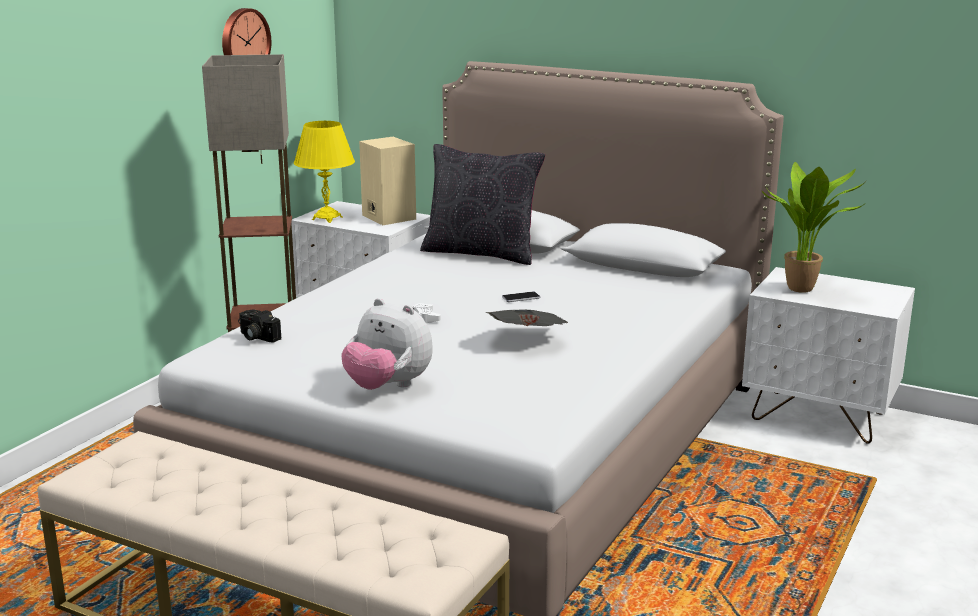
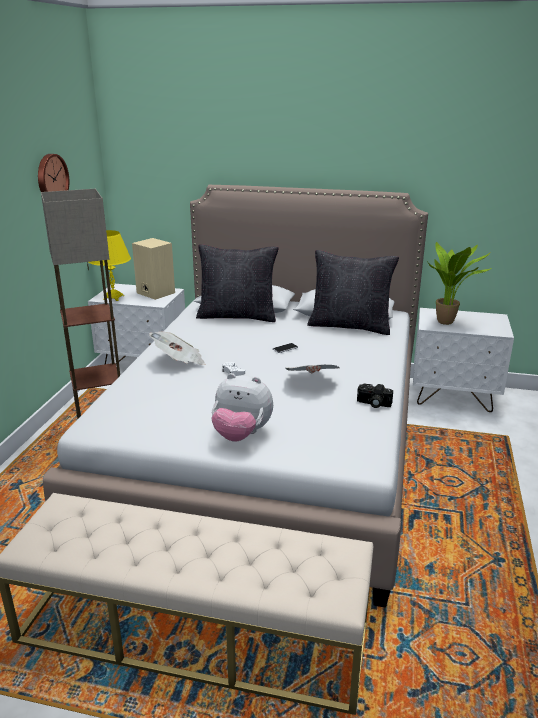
camera: 15 degrees left, 5 degrees up
camera [238,309,281,343] -> camera moved to [357,384,393,408]
none -> newspaper [149,332,206,365]
none -> black pillow [307,250,399,335]

